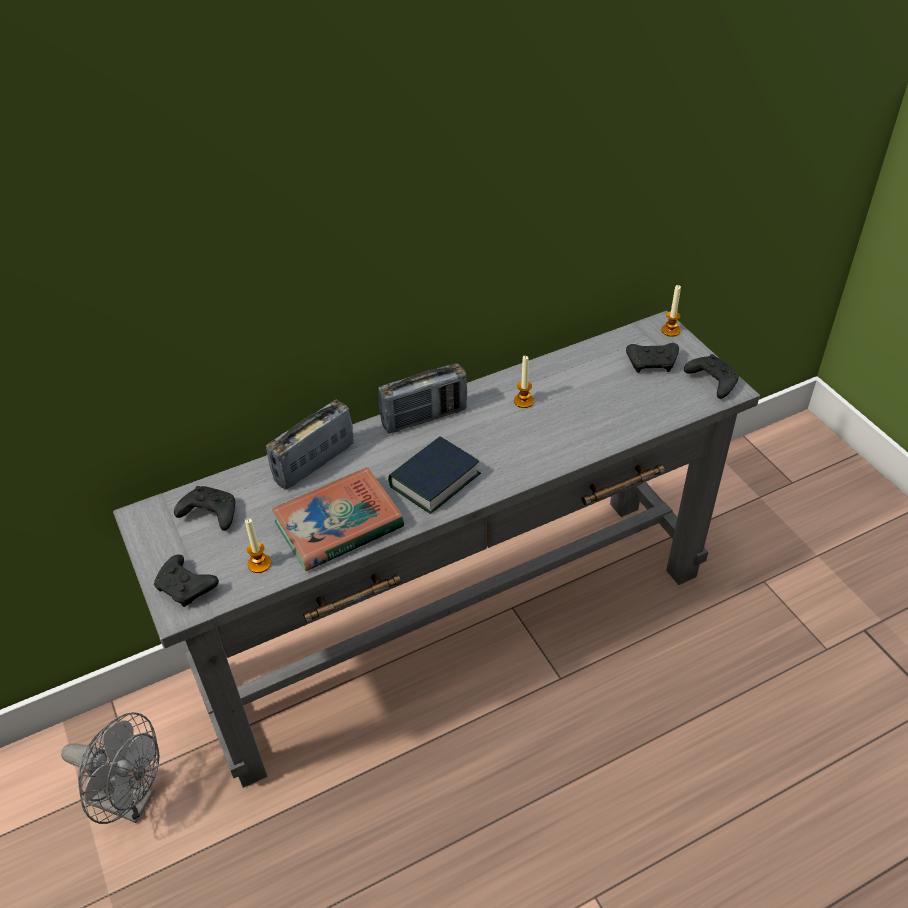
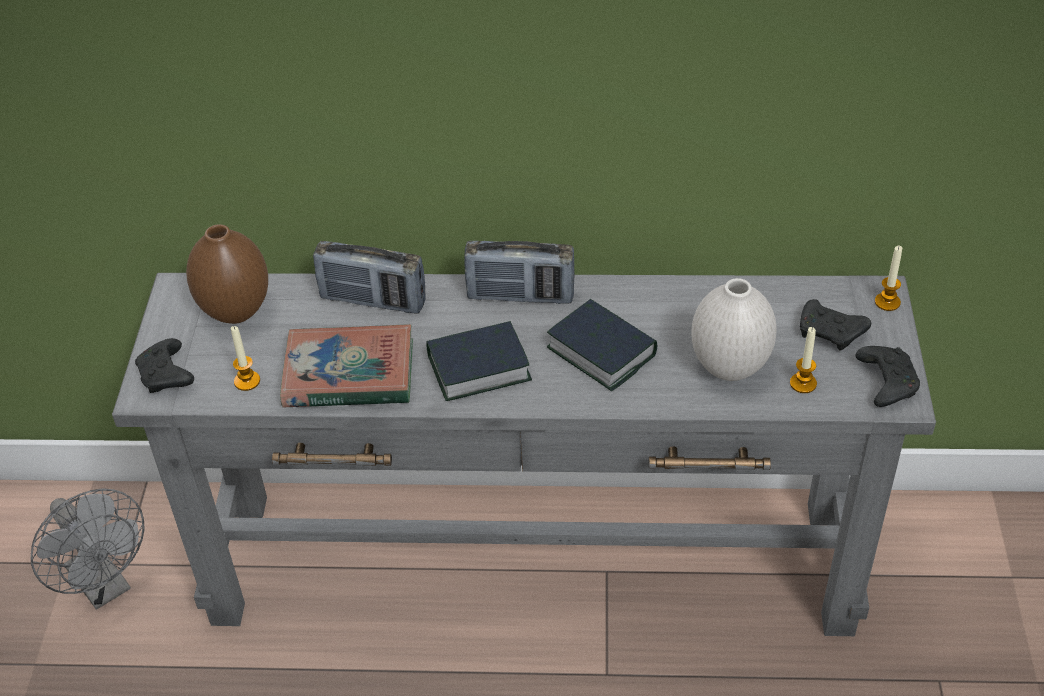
camera: 30 degrees right, 0 degrees up
black game controller [174,486,235,531] -> brown vase [186,224,268,324]
radio [266,400,354,490] -> radio turned 150 degrees counterclockwise [313,241,426,314]
candle [514,356,534,408] -> candle moved to [790,327,817,393]
none -> book [547,299,657,391]
none -> white vase [691,278,777,381]

